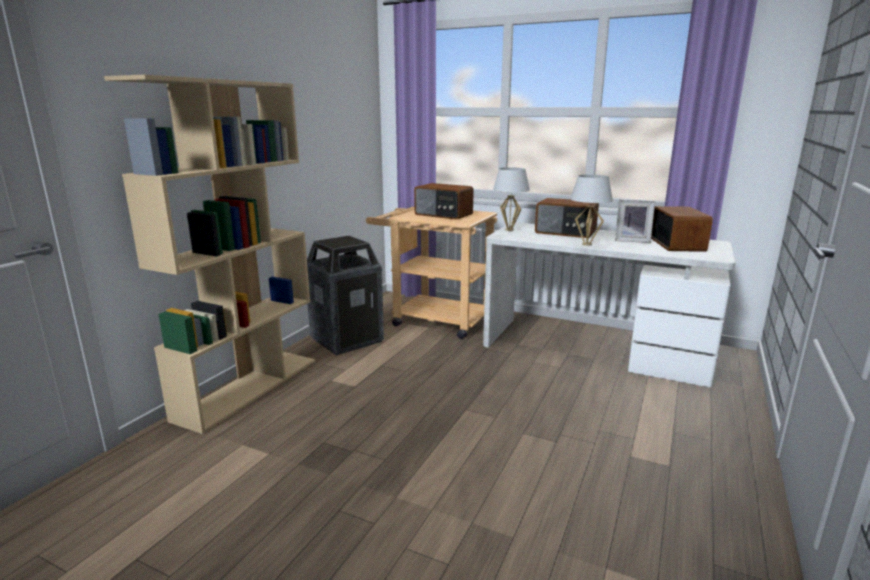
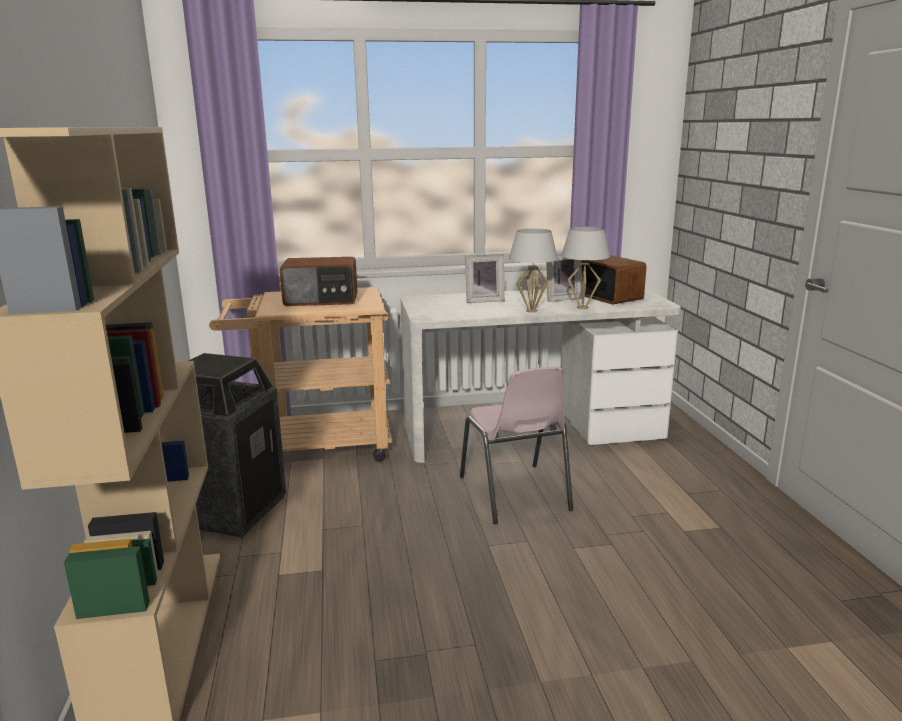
camera: 35 degrees left, 0 degrees up
white table lamp [493,167,530,231] -> white table lamp moved to [561,227,610,309]
radio [535,198,599,238] -> picture frame [465,253,505,303]
none -> pink chair [460,367,573,524]

